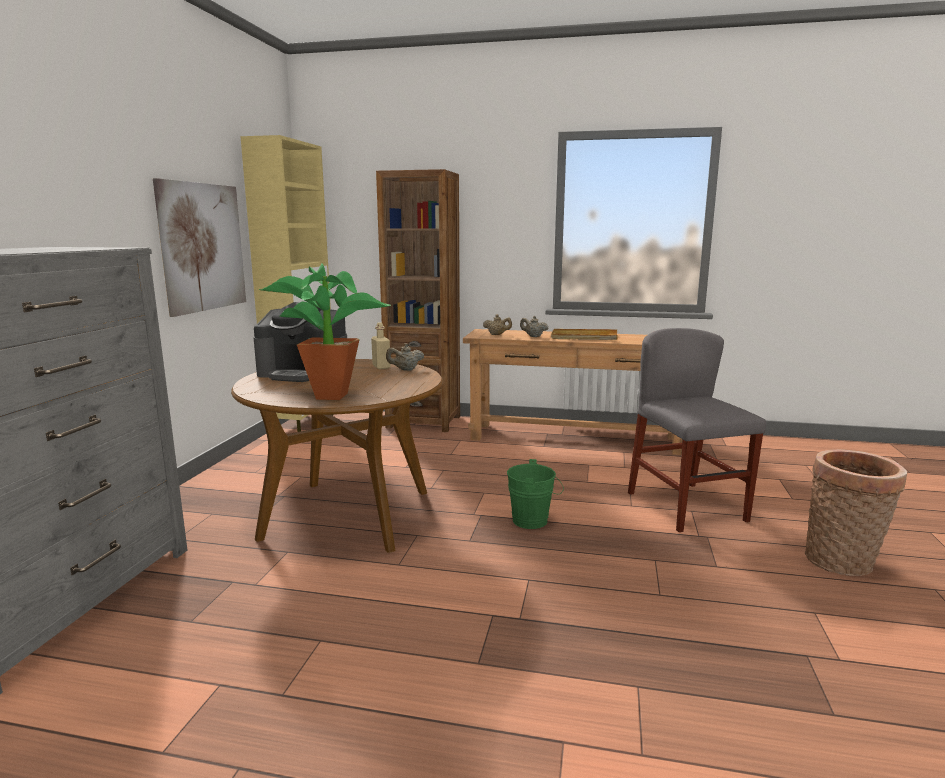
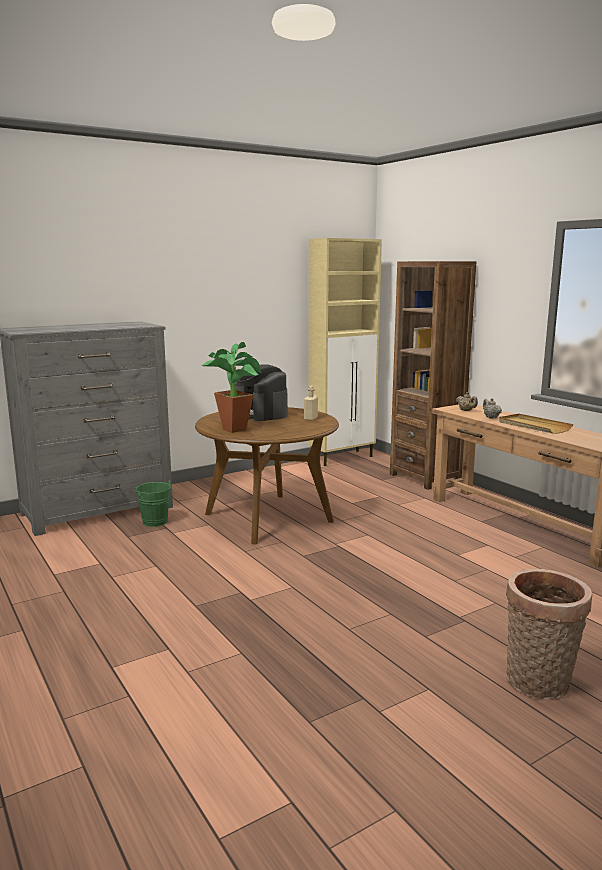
camera: 45 degrees right, 0 degrees up
picture [153,178,246,317] -> none
beige teapot [386,343,424,371] -> none
green bucket [507,459,564,529] -> green bucket moved to [135,481,174,527]
grey chair [628,328,766,532] -> none

